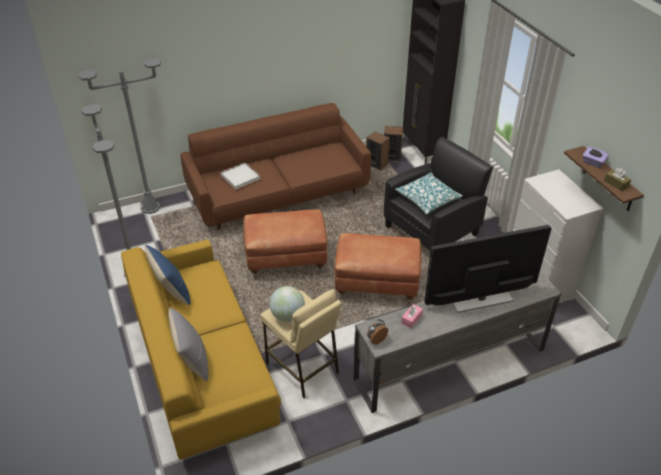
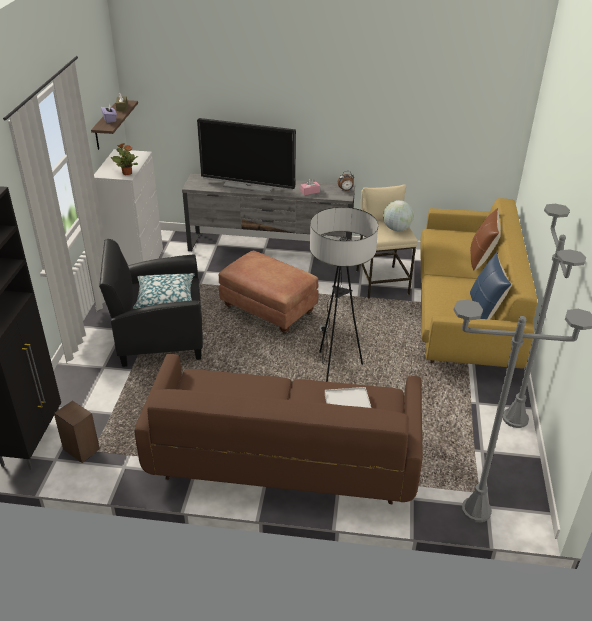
camera: 150 degrees left, 5 degrees down
grey pillow [168,308,209,381] -> brown pillow [470,208,501,271]
brown ottoman [243,209,327,277] -> floor lamp [310,207,378,382]
speaker [366,132,390,170] -> none
none -> potted plant [111,143,138,175]

